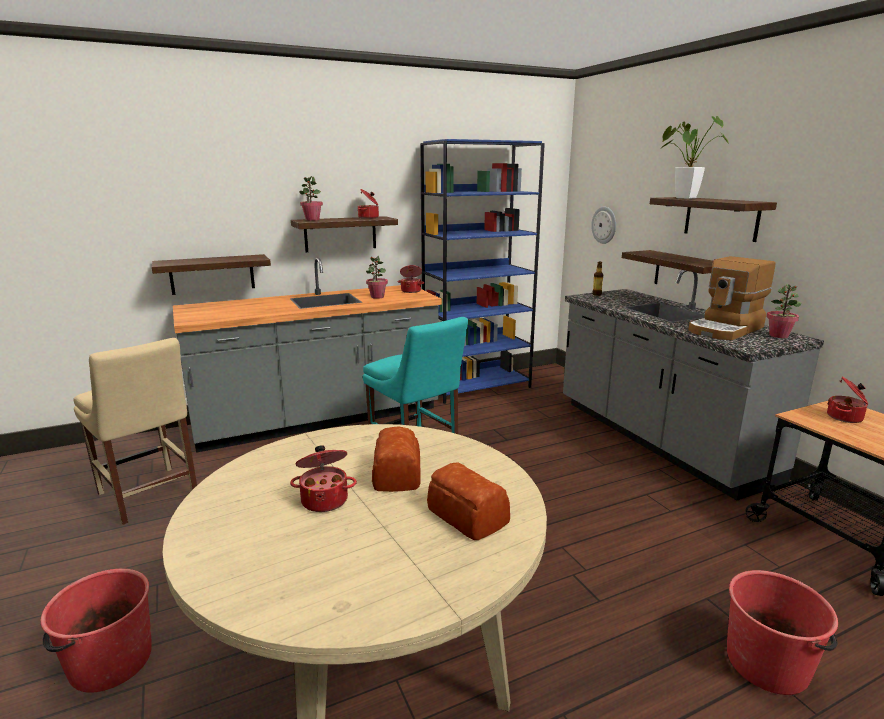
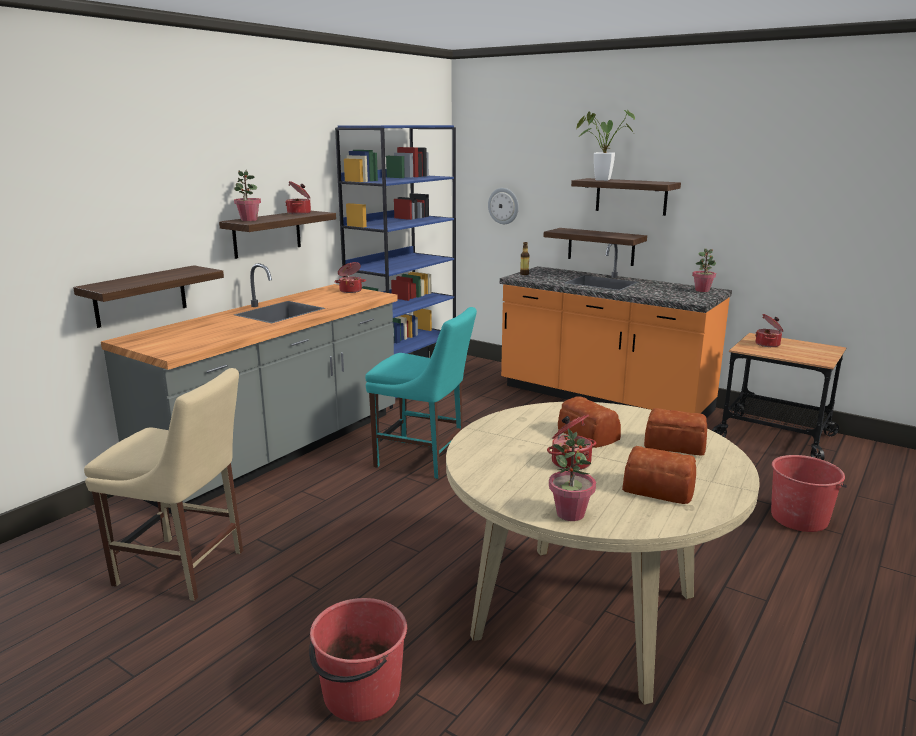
camera: 30 degrees left, 0 degrees up
potted plant [366,256,388,299] -> potted plant moved to [549,429,596,521]
grey counter [563,270,824,500] -> orange counter [500,244,732,419]
coffee machine [688,256,776,340] -> none
none -> bread [622,446,696,504]

